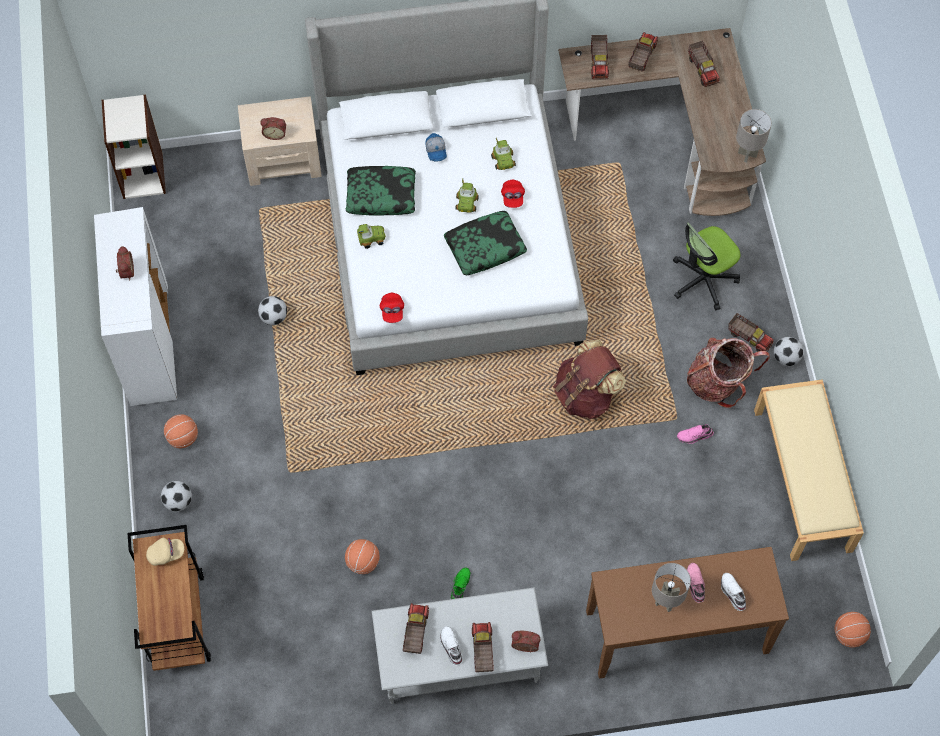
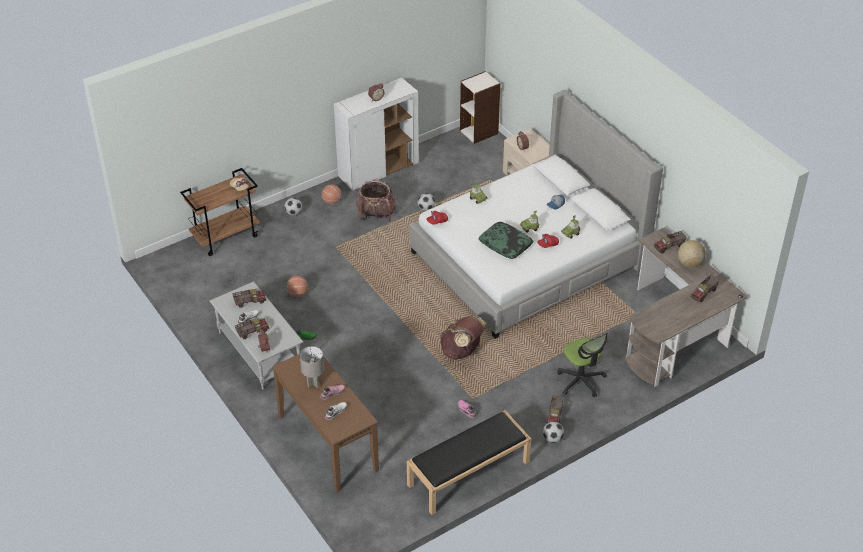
camera: 65 degrees right, 20 degrees down
pillow [346,166,416,215] -> none
toy truck [628,32,658,72] -> globe [678,240,706,267]
office chair [673,222,740,311] -> office chair turned 150 degrees counterclockwise [557,333,608,397]
backpack [687,337,770,408] -> backpack moved to [356,178,396,222]
grey table lamp [736,109,772,162] -> none
beige bench [754,379,864,561] -> black bench [407,410,531,515]
basketball [835,612,871,647] -> none

